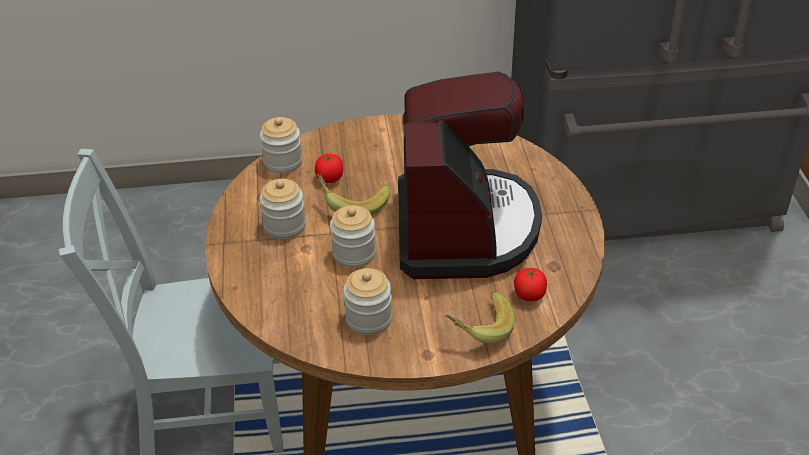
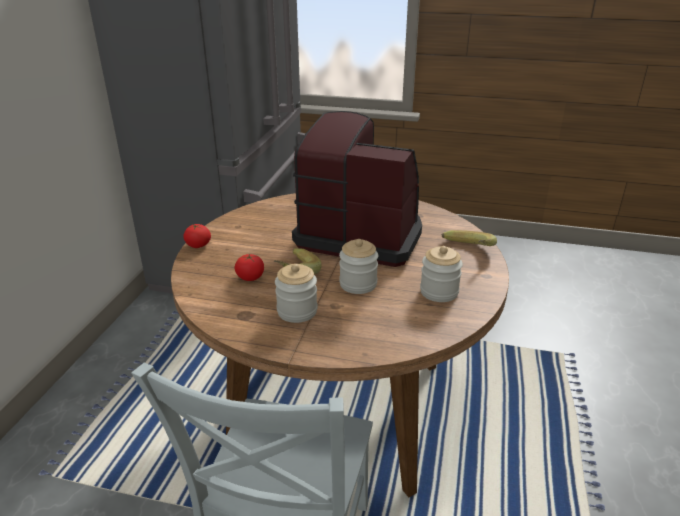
camera: 70 degrees left, 10 degrees down
jar [260,117,302,174] -> none
tomato [514,268,547,301] -> tomato moved to [183,224,211,248]

